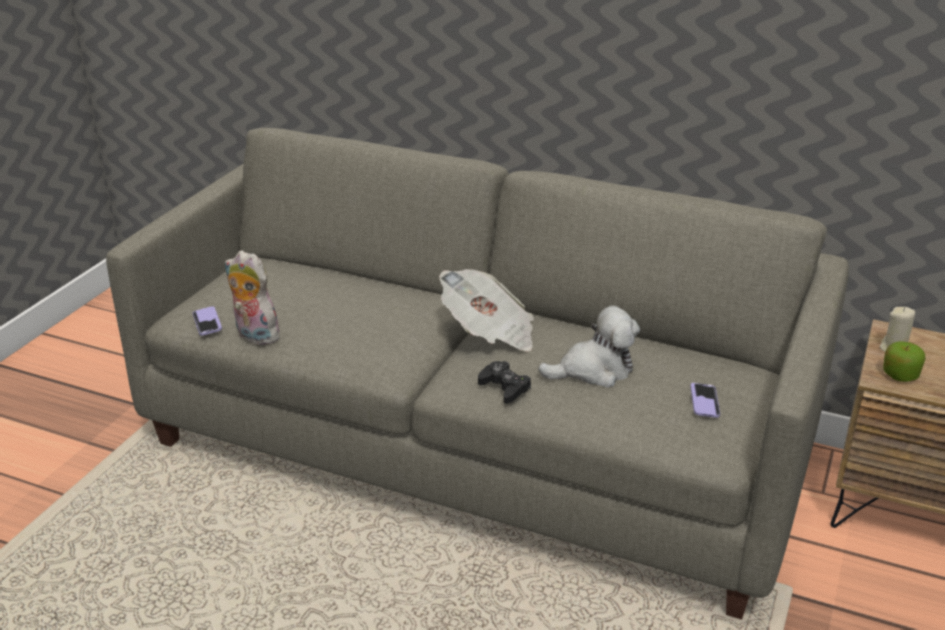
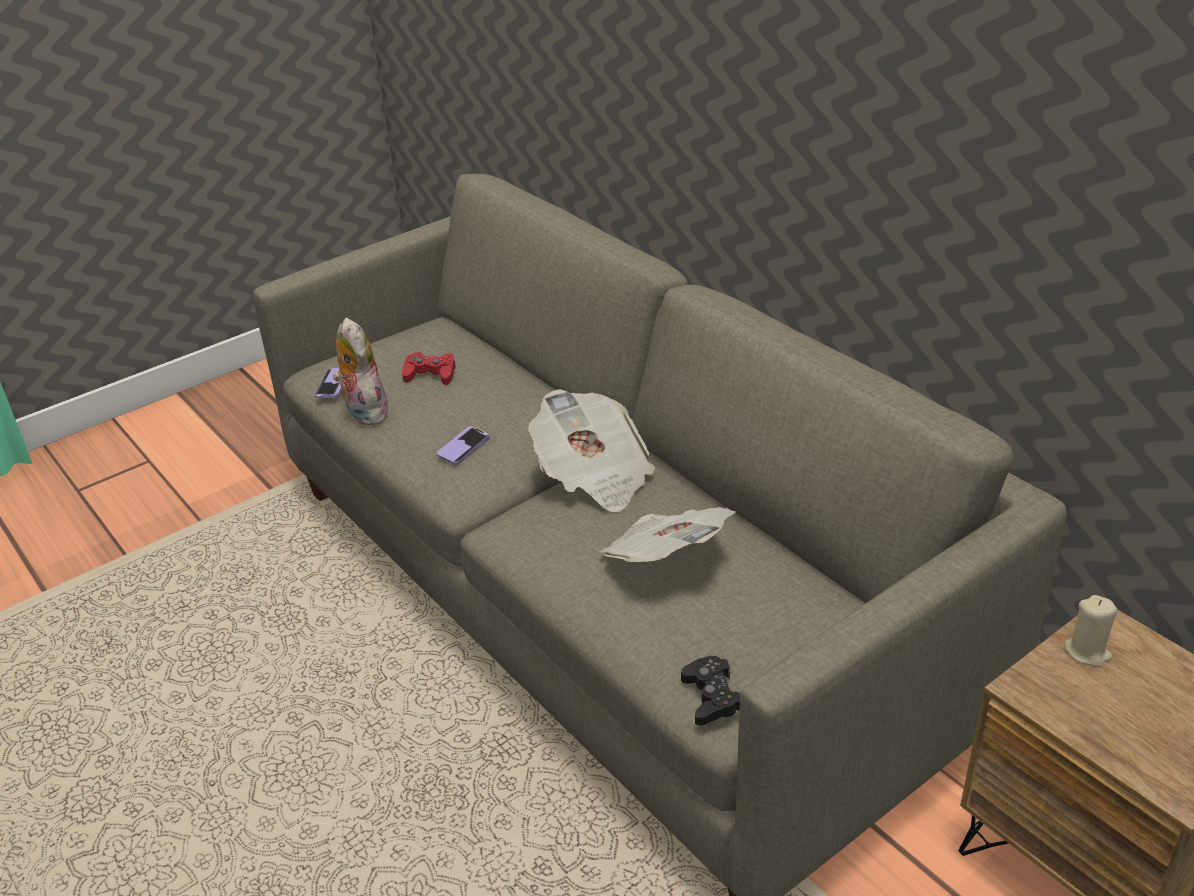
camera: 30 degrees right, 5 degrees up
black game controller [478,361,531,404] -> black game controller moved to [681,656,740,725]
plush toy [538,305,640,388] -> newspaper [599,507,736,562]
phone [690,383,720,418] -> phone moved to [437,426,489,465]
apple [883,341,925,382] -> none
none -> red game controller [402,352,456,385]

